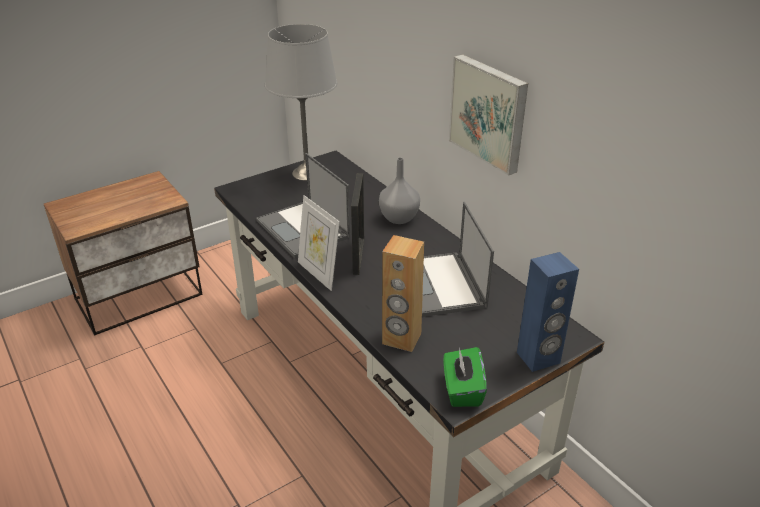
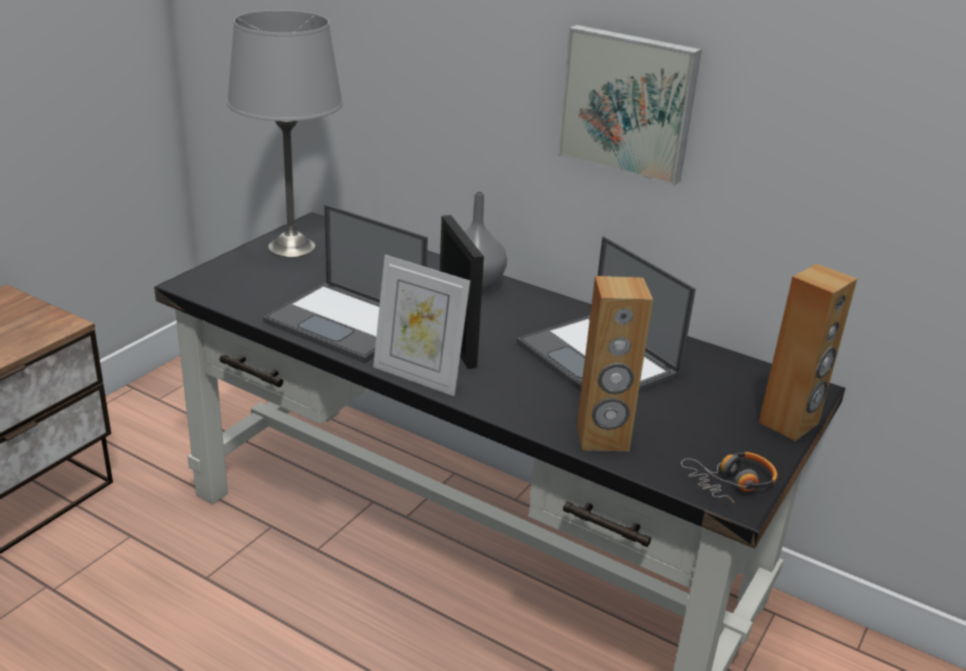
camera: 25 degrees left, 5 degrees down
green tissue box [443,347,487,407] -> headphones [681,452,777,503]
blue speaker [517,252,579,372] -> brown speaker [759,264,857,441]

